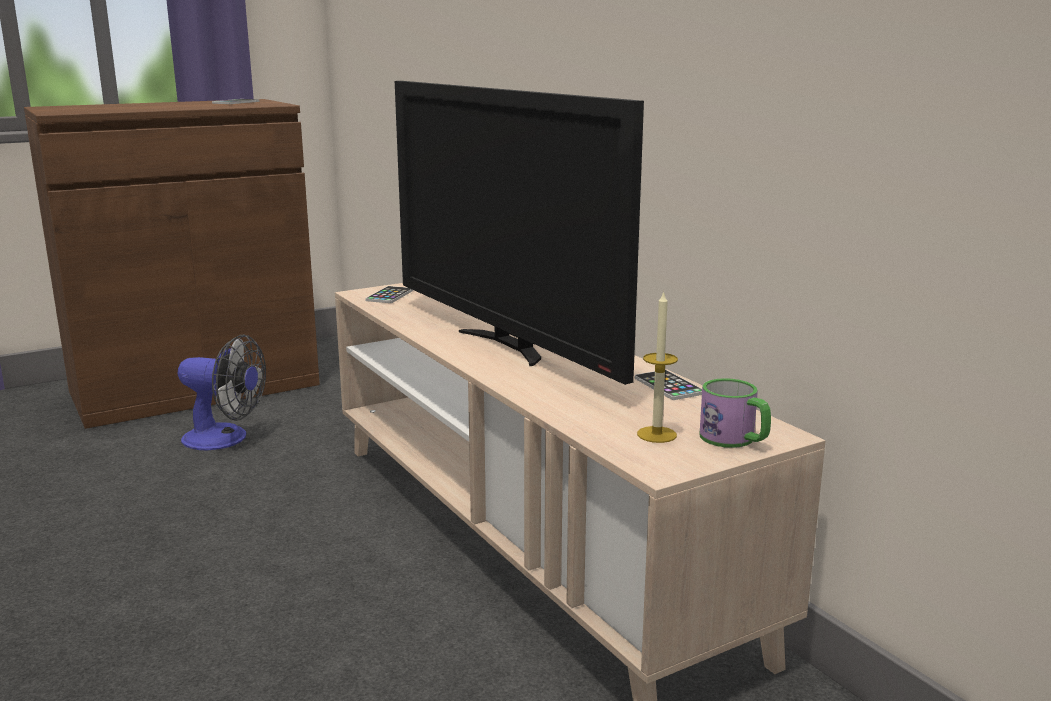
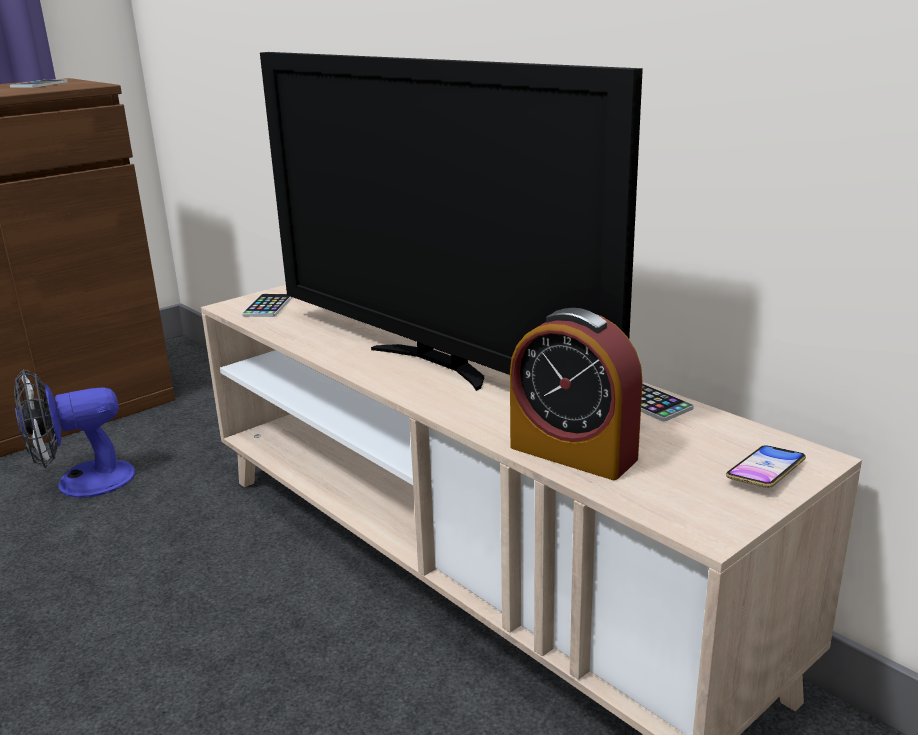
camera: 10 degrees left, 5 degrees up
fan [178,334,266,450] -> fan turned 150 degrees clockwise [14,369,135,498]
candle [637,291,678,443] -> none
mug [700,378,771,448] -> phone [726,445,806,488]
none -> alarm clock [510,308,643,480]

